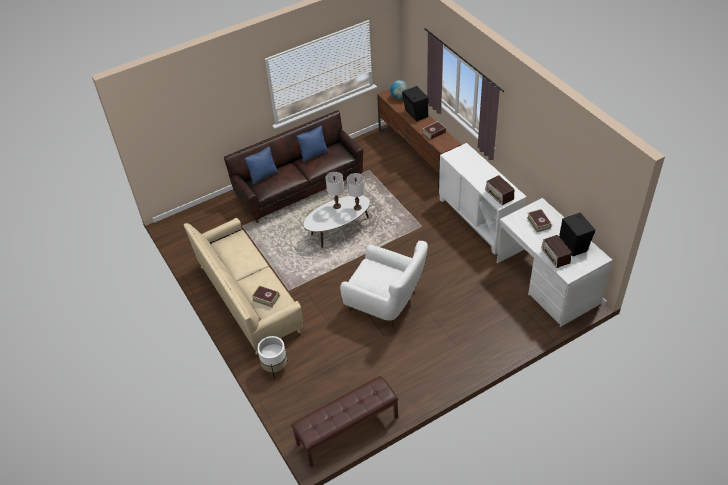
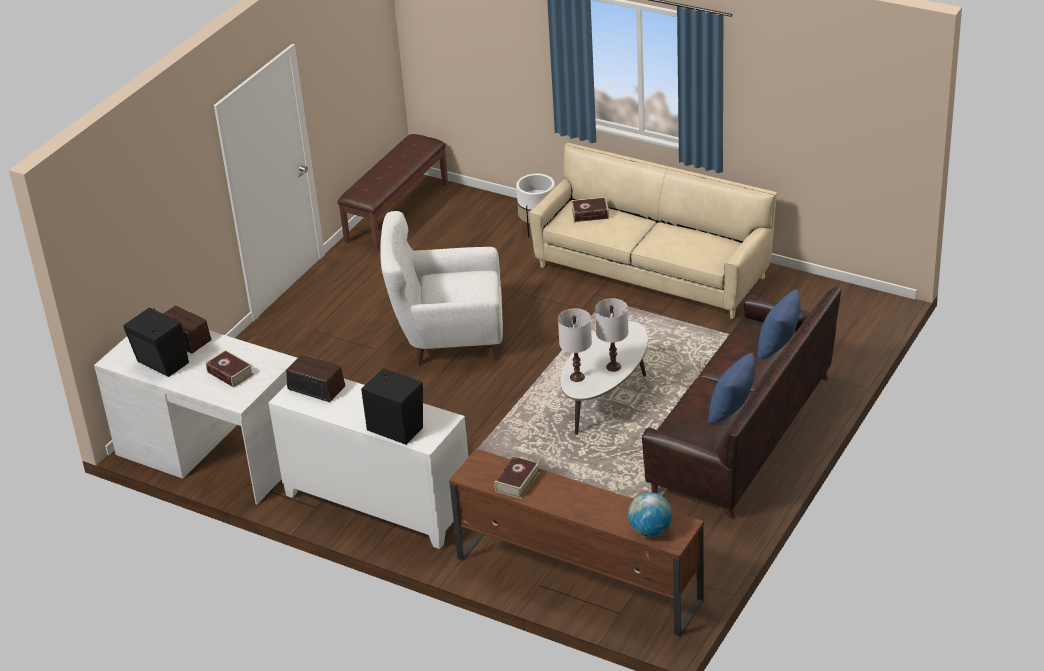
camera: 150 degrees right, 10 degrees down
black speaker [402,86,428,121] -> black speaker moved to [361,368,423,445]

